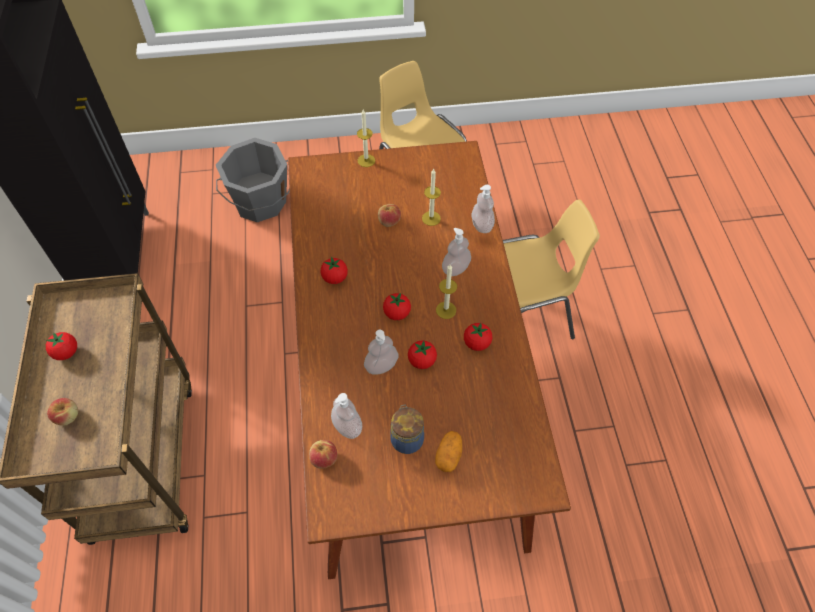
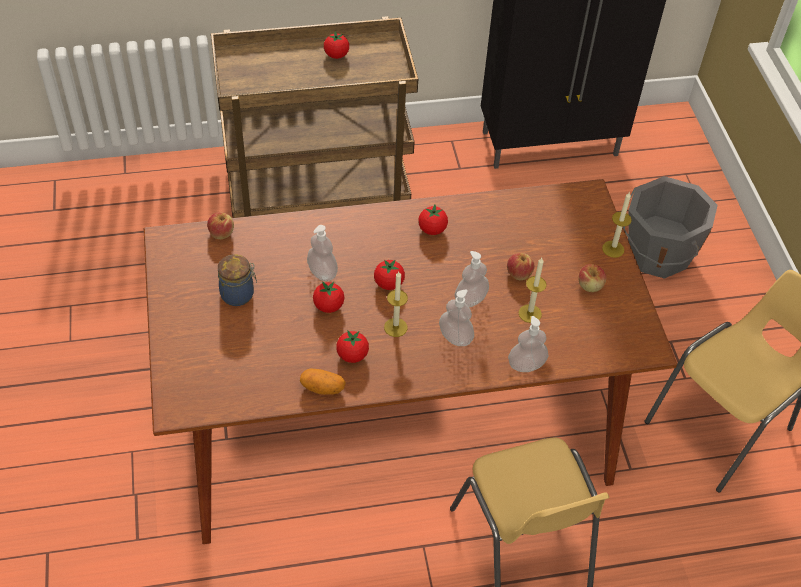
camera: 85 degrees right, 5 degrees down
apple [47,398,78,426] -> apple moved to [579,264,606,292]
soap dispenser [331,393,362,439] -> soap dispenser moved to [455,251,489,307]
potato [435,431,462,472] -> potato moved to [300,369,346,395]

